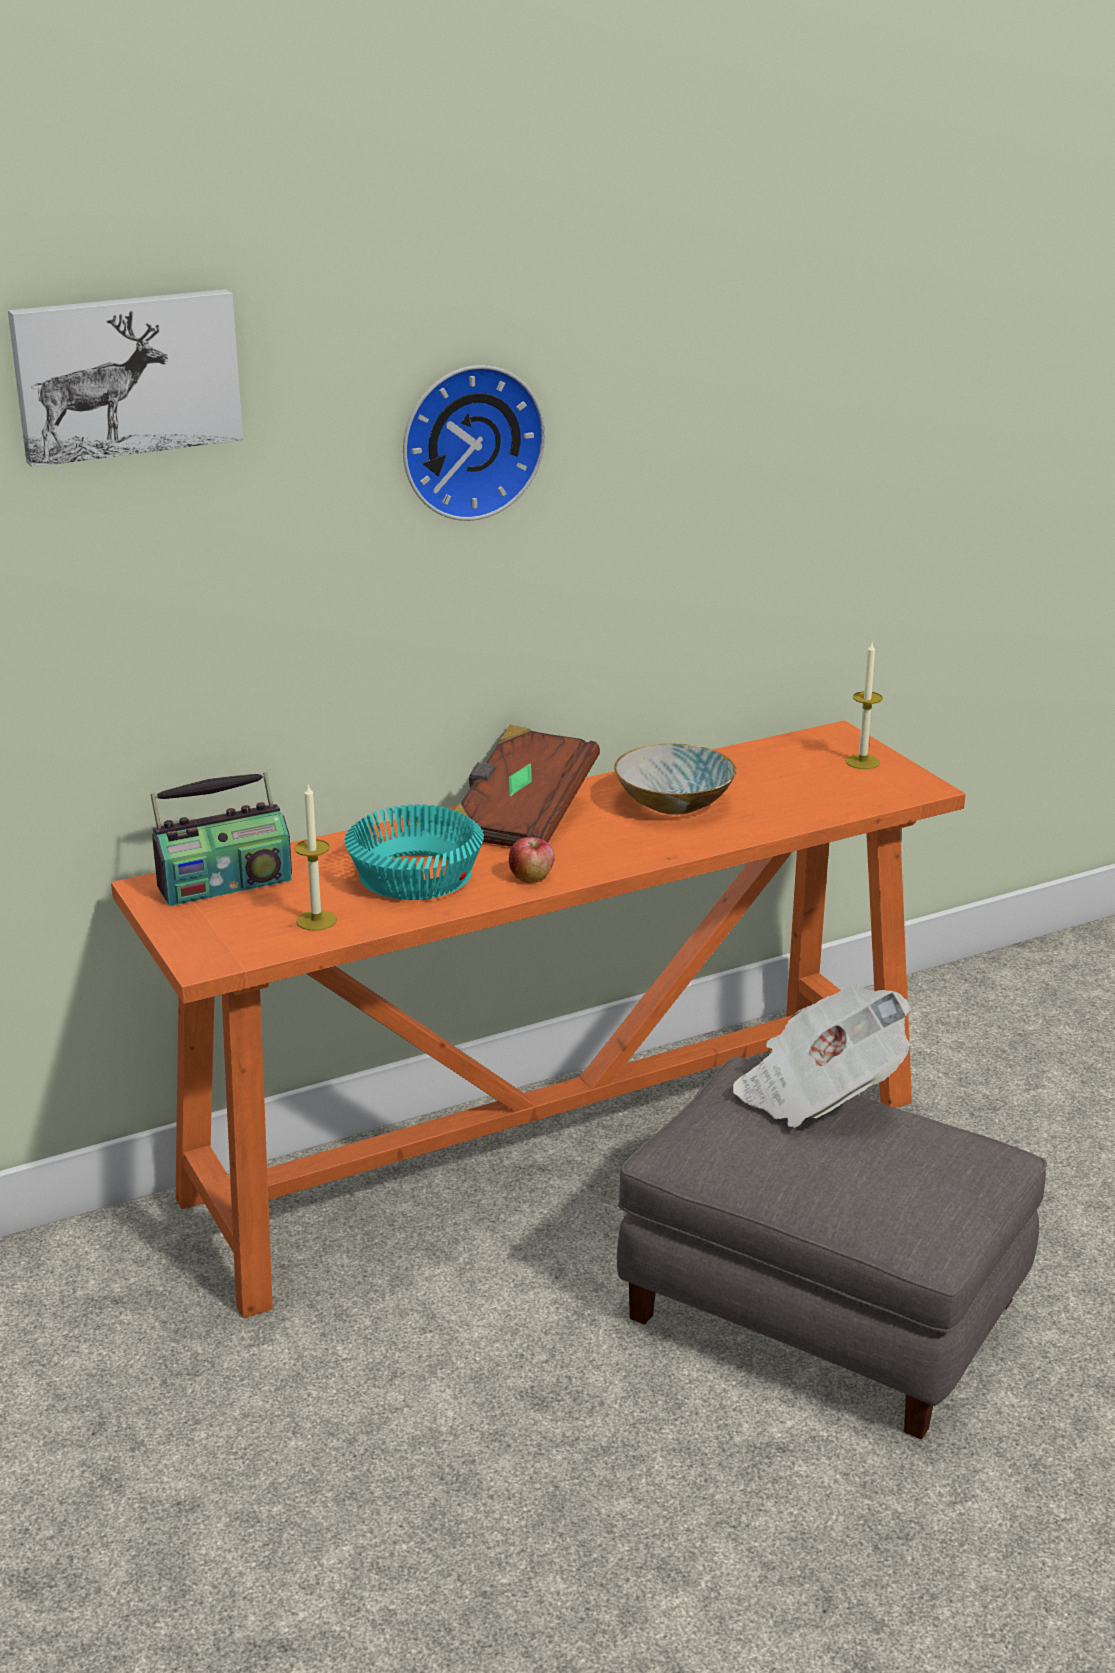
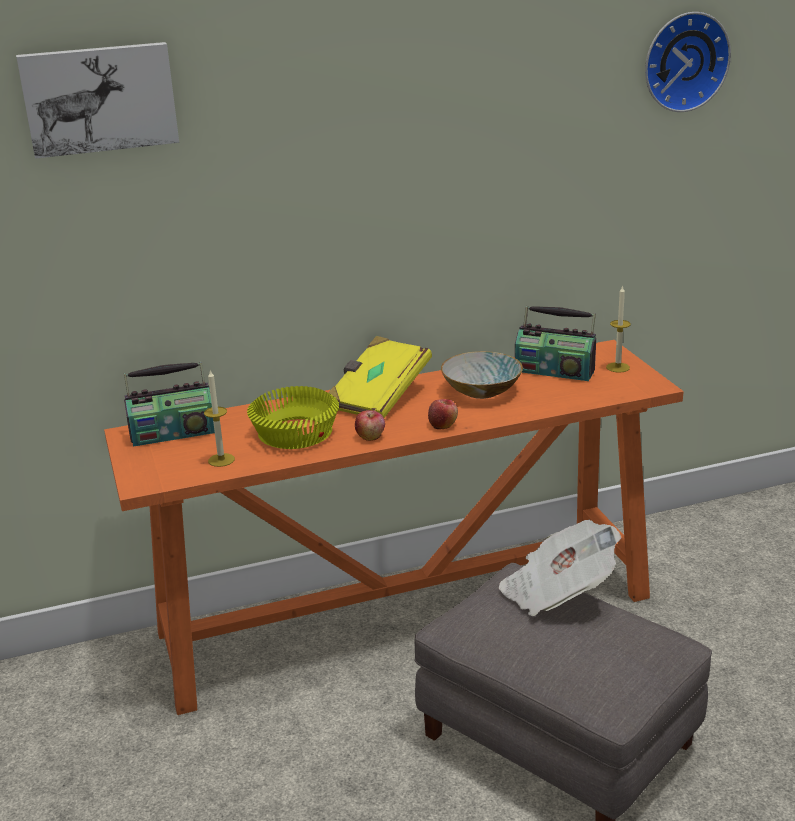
camera: 10 degrees right, 0 degrees up
turquoise bowl [344,804,484,900] -> yellow bowl [247,386,339,449]
wall clock [403,365,545,521] -> wall clock moved to [645,12,731,112]
brown book [455,725,600,847] -> yellow book [328,336,432,418]
none -> apple [428,399,458,429]
none -> radio [515,306,596,381]

